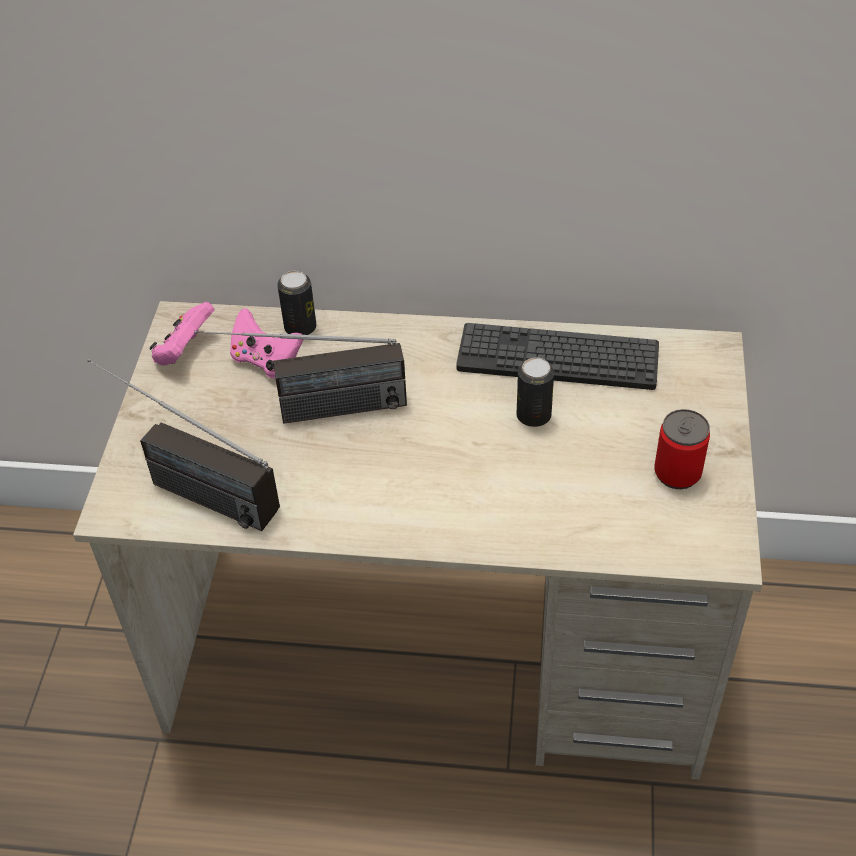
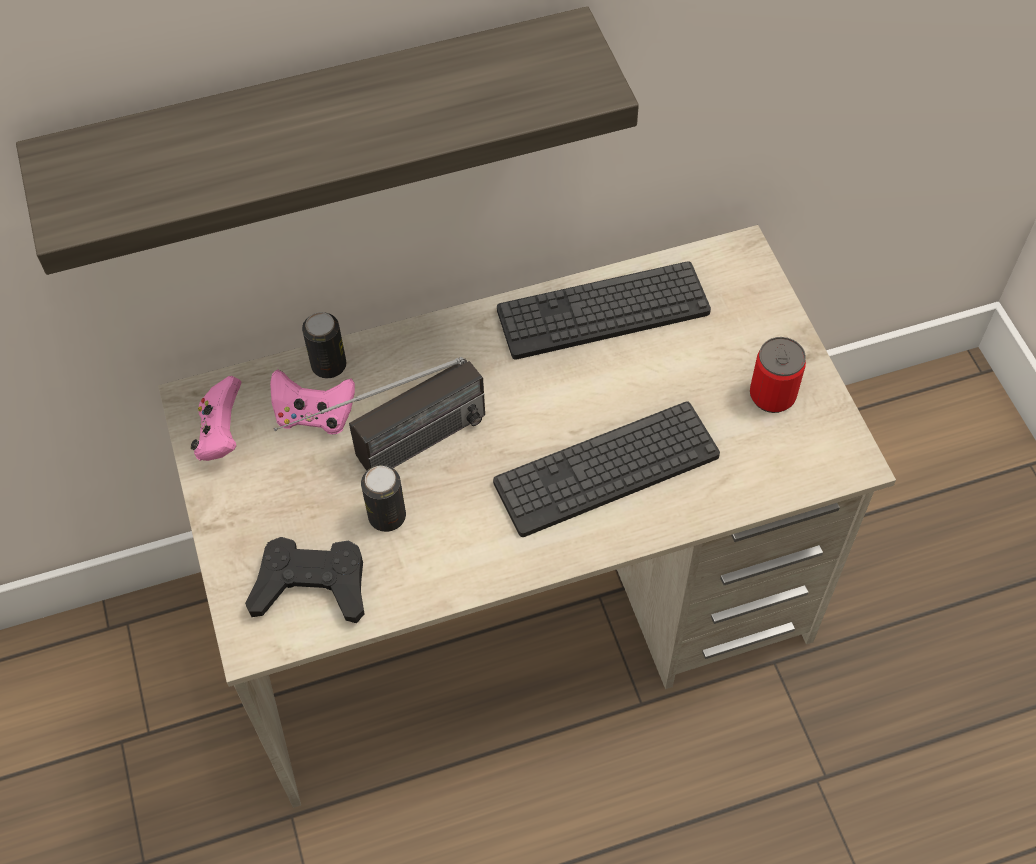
camera: 25 degrees left, 10 degrees up
radio [87,359,280,531] -> black game controller [245,537,364,623]
can [517,357,554,427] -> can moved to [361,465,406,532]
none -> shelf [16,6,639,275]
none -> keyboard [493,401,720,537]

